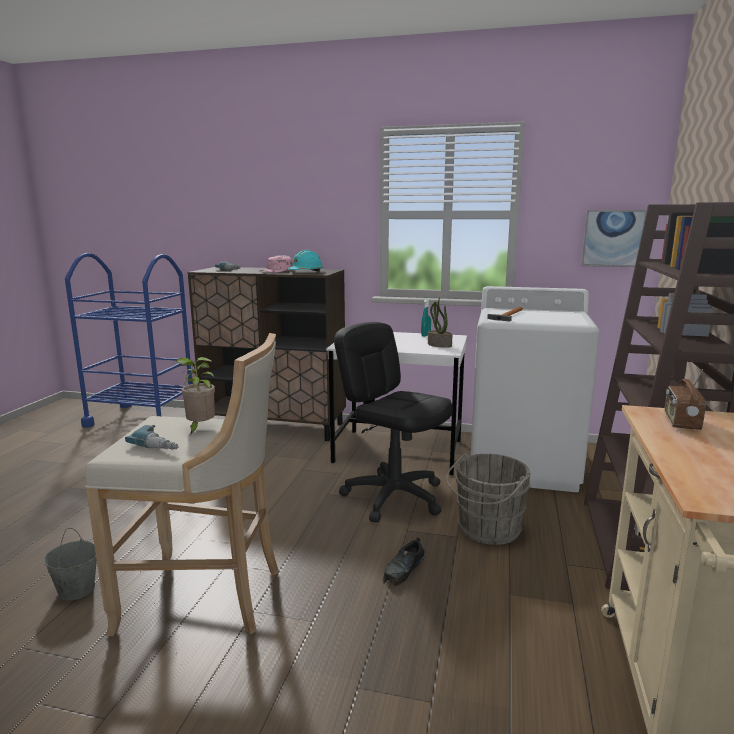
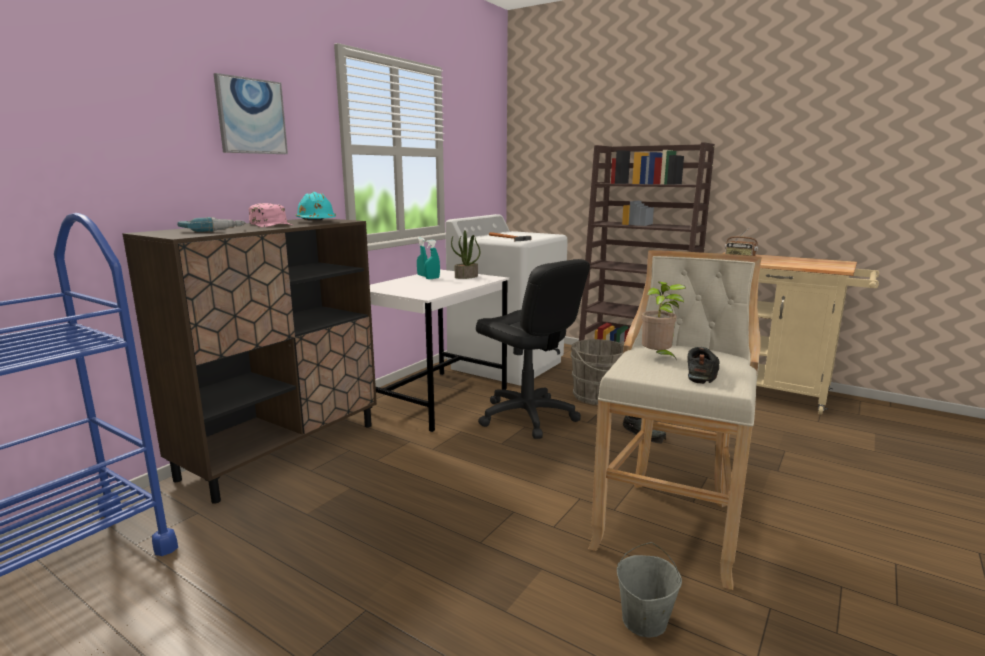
camera: 70 degrees left, 0 degrees up
power drill [125,425,179,449] -> black shoe [687,347,720,384]
black office chair [334,322,453,523] -> black office chair turned 105 degrees counterclockwise [476,259,590,439]
picture [581,210,647,267] -> picture moved to [214,73,288,154]
none -> turquoise spray bottle [425,240,440,279]

